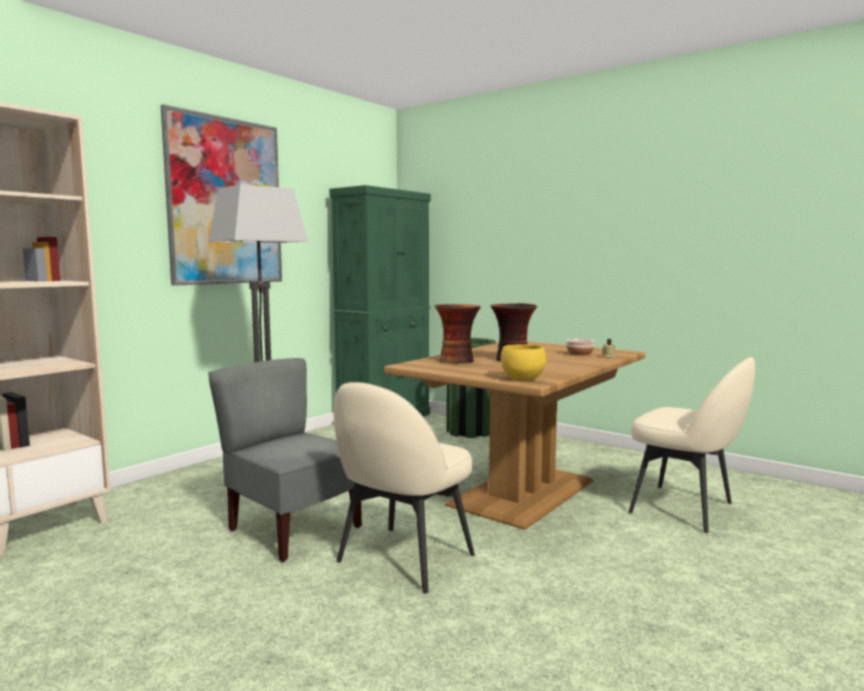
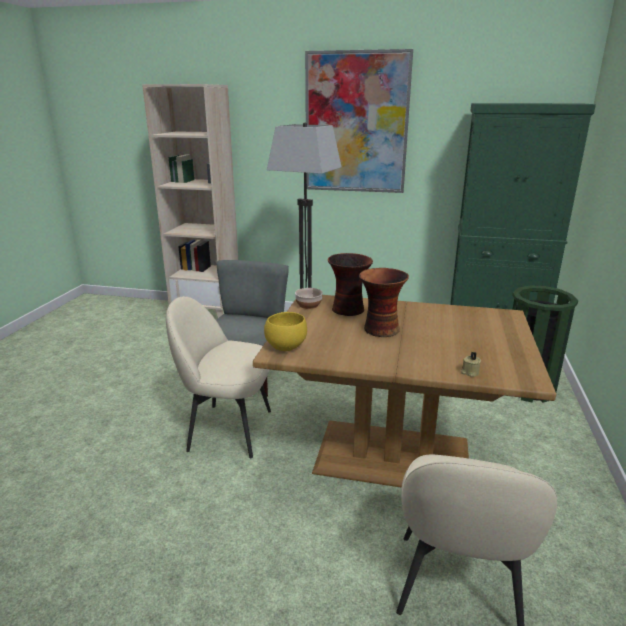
camera: 65 degrees right, 15 degrees up
bowl [566,339,595,356] -> bowl moved to [295,288,323,309]

